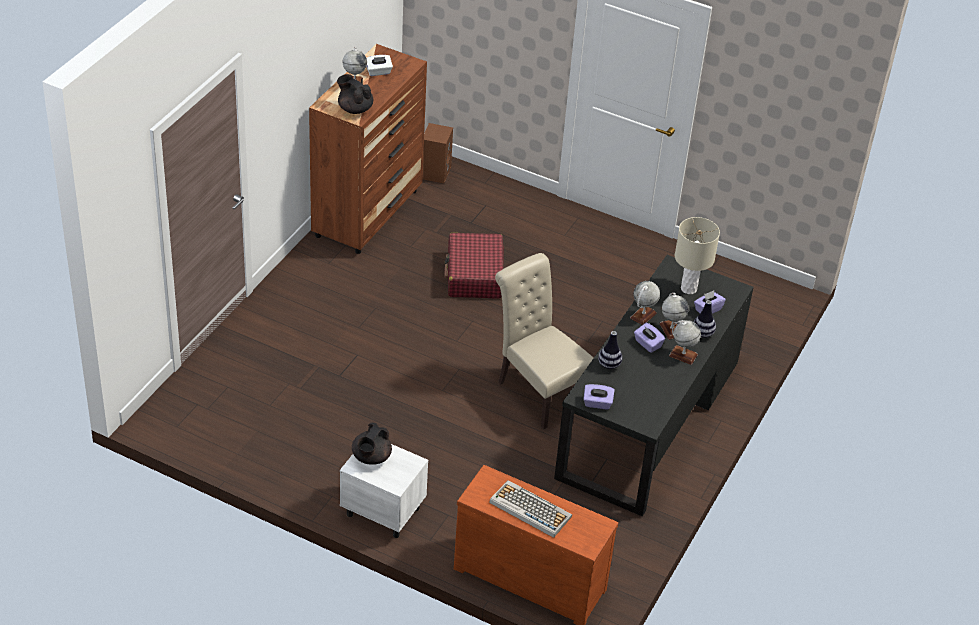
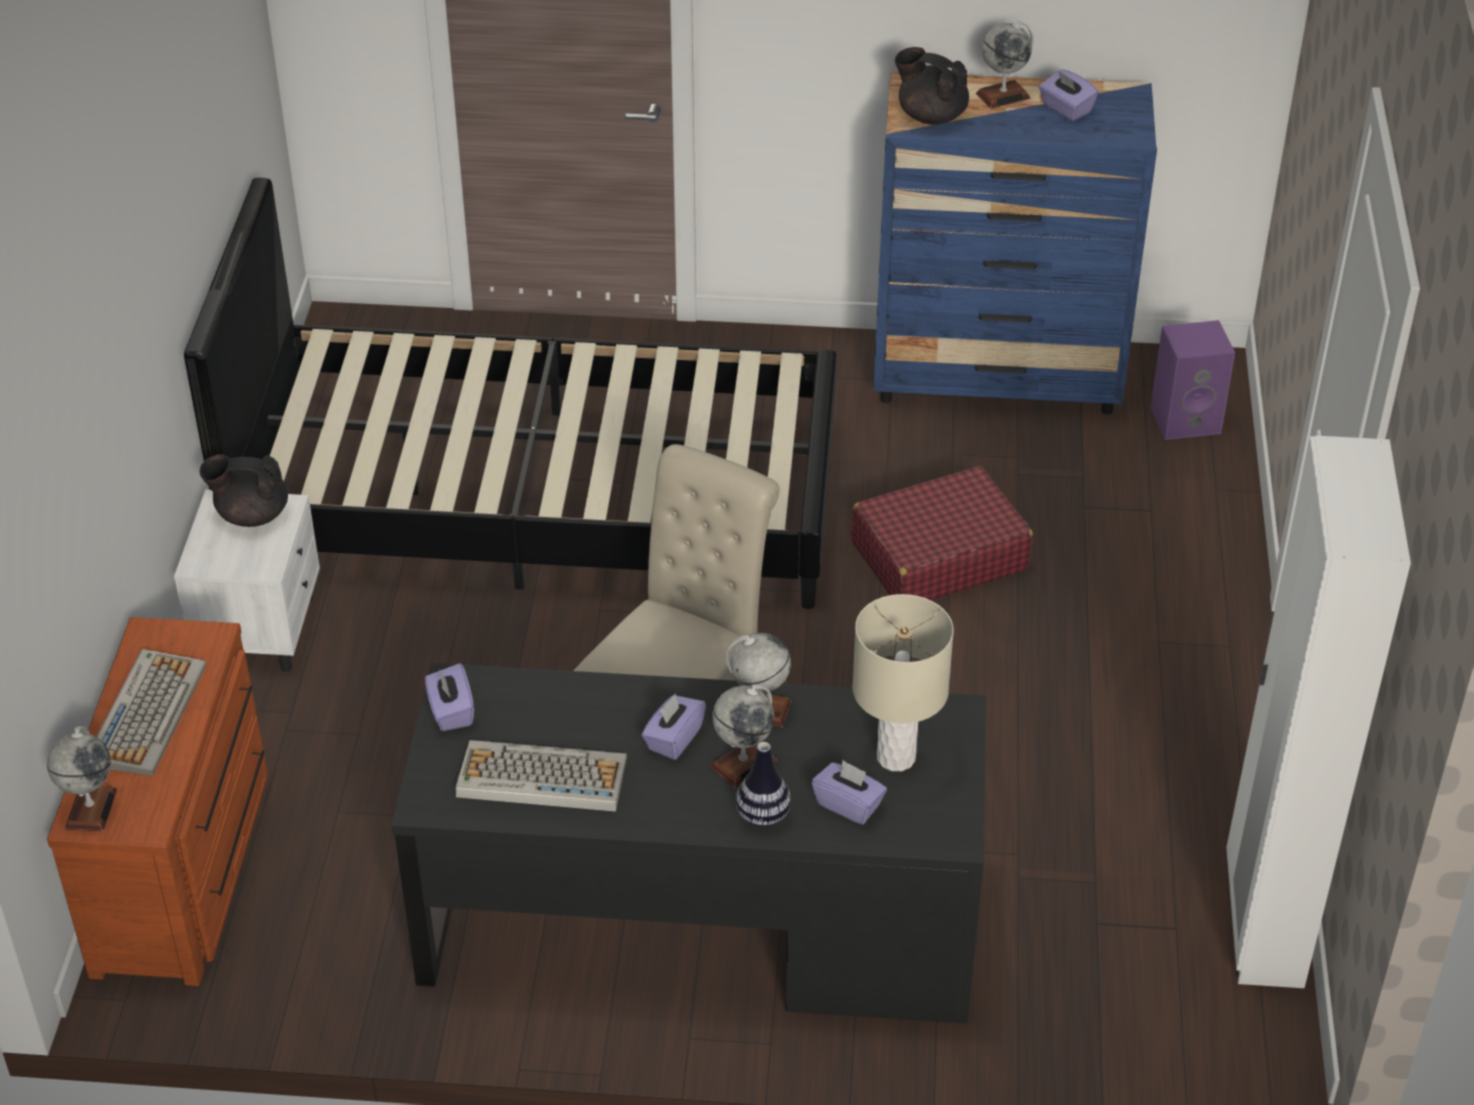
camera: 70 degrees right, 0 degrees up
brown dresser [309,44,427,254] -> blue dresser [873,72,1157,414]
black teapot [337,74,373,114] -> black teapot turned 75 degrees counterclockwise [894,47,969,125]
white tissue box [366,55,393,76] -> purple tissue box [1039,69,1098,121]
brown speaker [423,123,453,183] -> purple speaker [1150,320,1235,440]
vase [598,331,622,369] -> none
globe [669,320,701,365] -> globe moved to [47,726,117,831]
none -> black bed [184,178,837,609]
none -> keyboard [455,740,627,812]
none -> white wardrobe [1226,436,1411,988]

